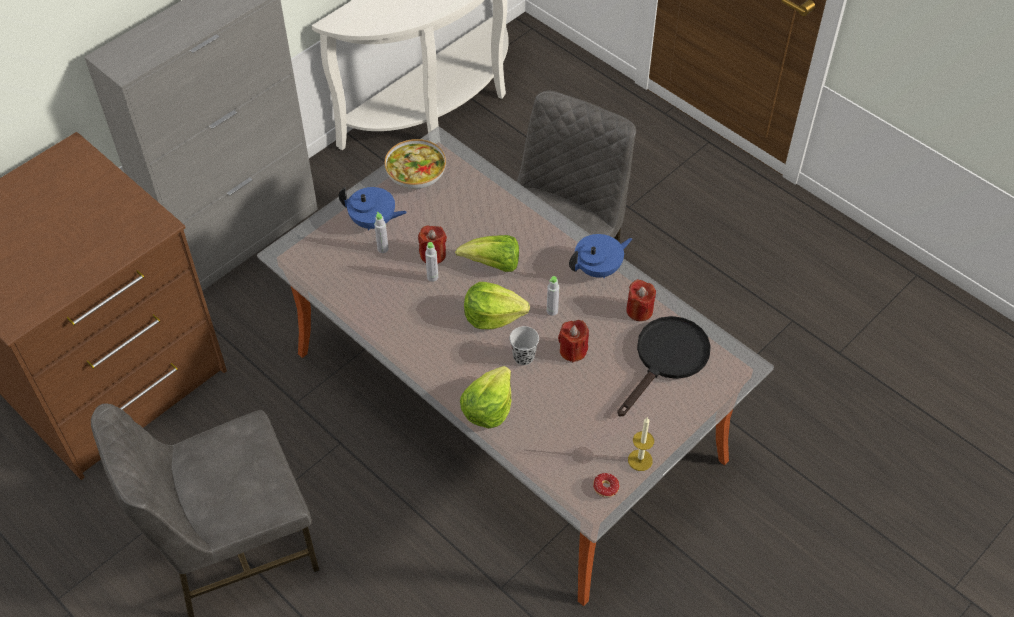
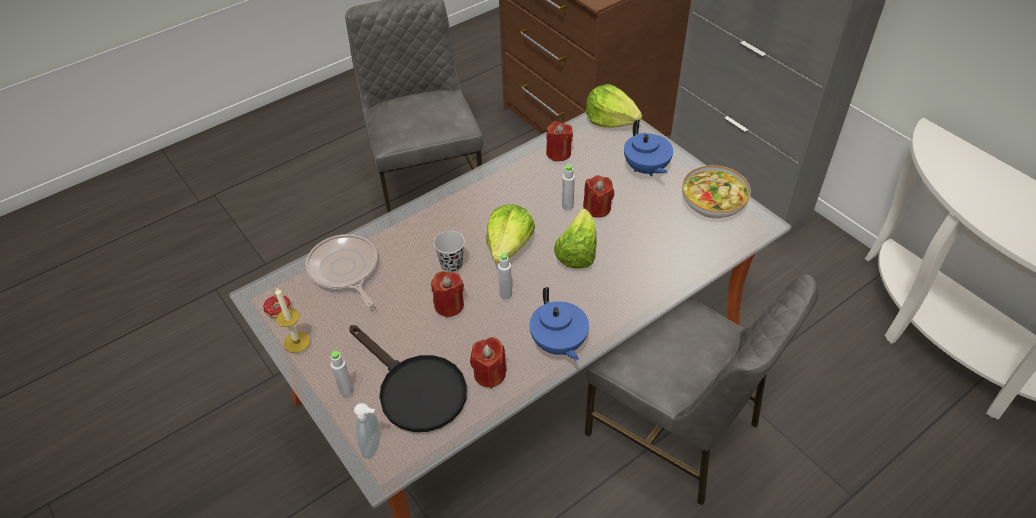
camera: 100 degrees right, 5 degrees down
blue teapot [339,187,407,231] -> blue teapot turned 45 degrees counterclockwise [624,120,673,177]
grey bottle [374,212,389,253] -> grey bottle moved to [331,351,354,397]
lettuce [460,366,511,429] -> lettuce moved to [586,84,642,128]
none -> frying pan [306,234,377,307]
none -> soap dispenser [354,403,380,459]
none -> red candle [546,121,573,161]

